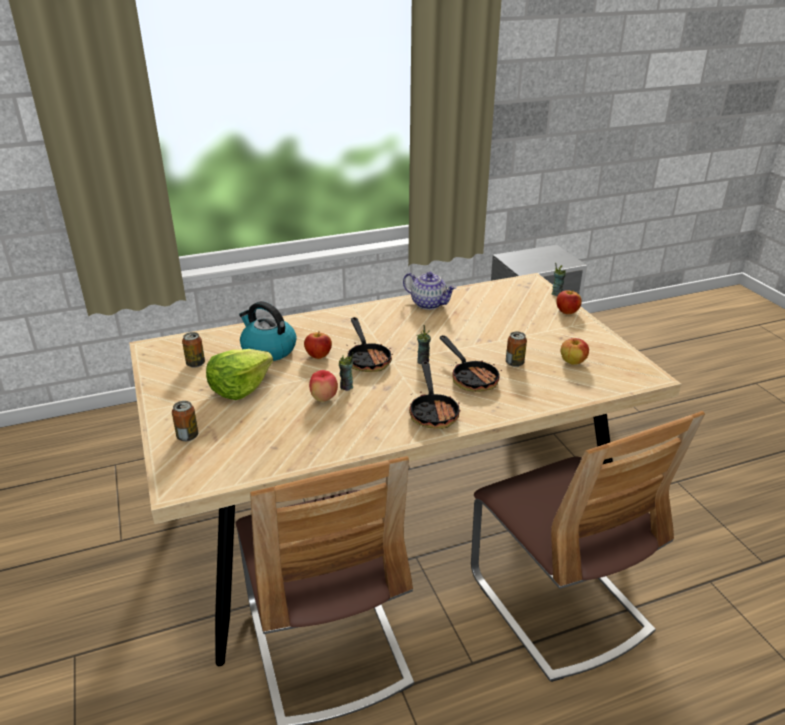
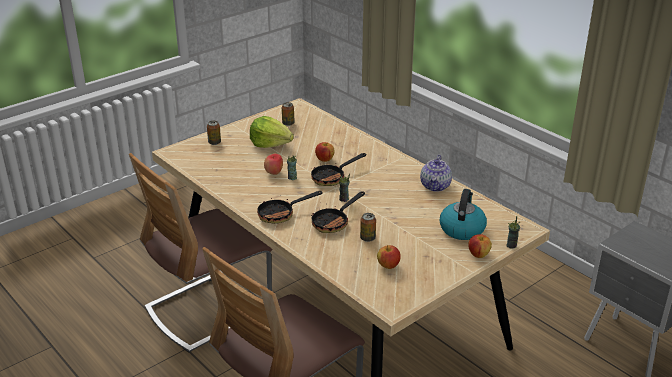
camera: 70 degrees right, 0 degrees up
kettle [239,301,297,361] -> kettle moved to [440,189,487,240]

